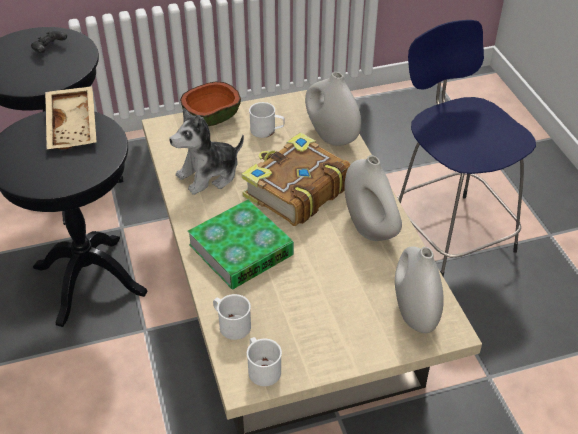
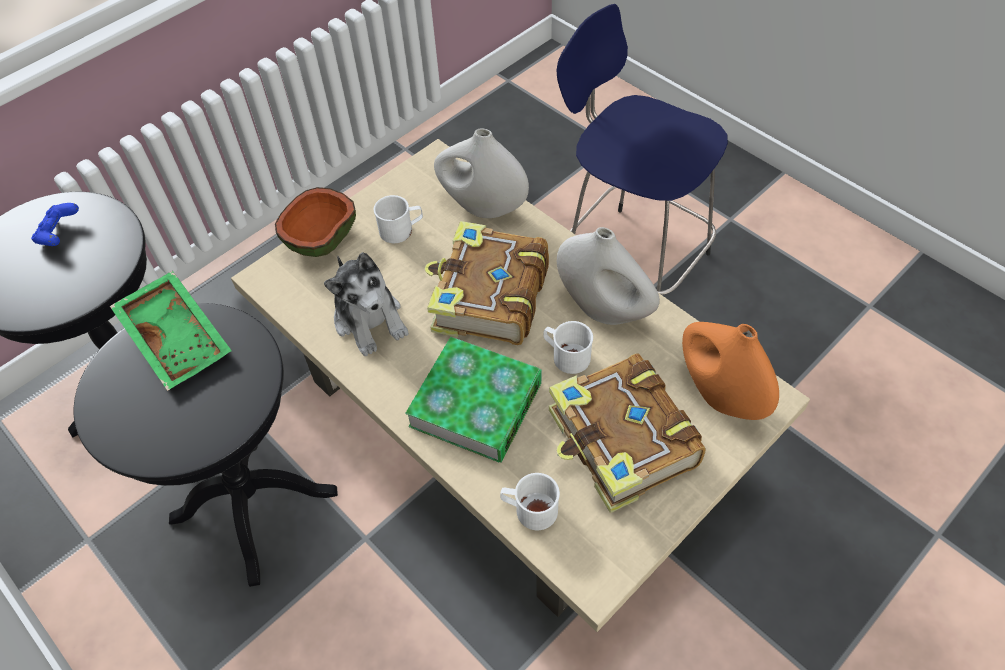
camera: 25 degrees left, 10 degrees up
black game controller [31,31,67,53] -> blue game controller [31,203,79,246]
beige tray [45,86,96,150] -> green tray [110,271,232,391]
plush toy [169,108,244,195] -> plush toy turned 60 degrees counterclockwise [324,252,409,356]
white mug [247,337,282,386] -> white mug moved to [544,321,593,374]
white vase [395,246,444,333] -> orange vase [682,322,779,420]
none -> book [549,354,706,513]

